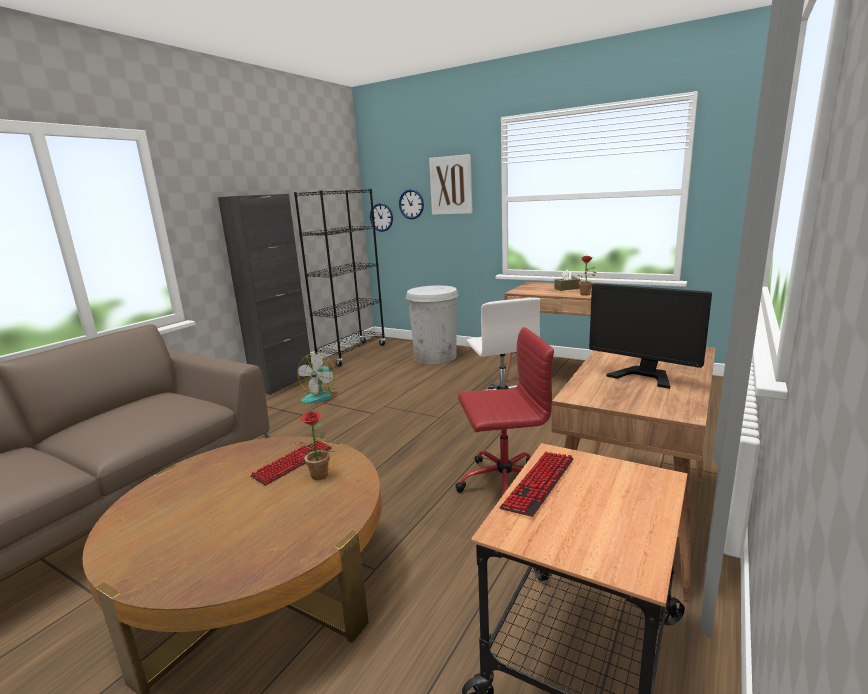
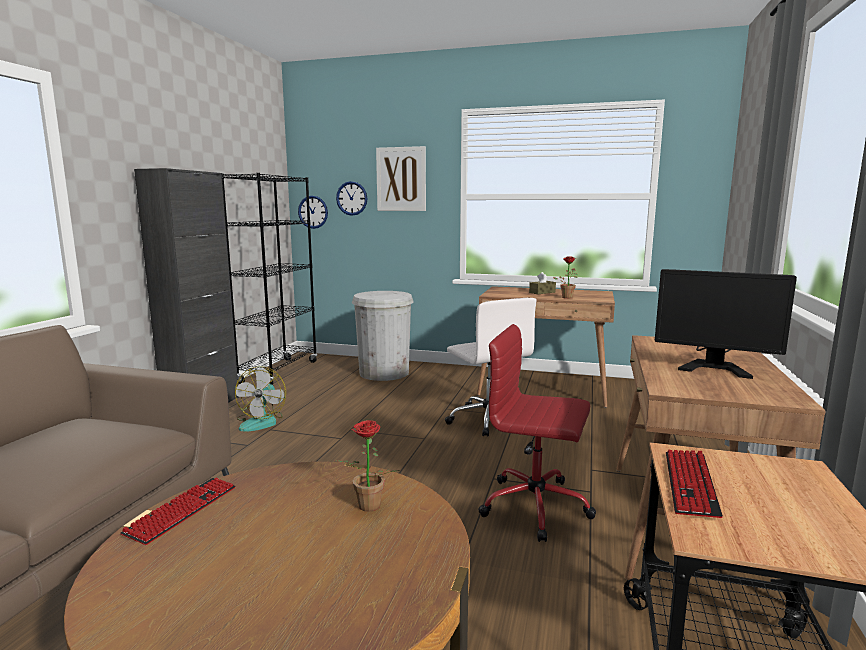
camera: 15 degrees left, 5 degrees down
keyboard [250,441,332,486] -> keyboard moved to [120,478,236,545]
red office chair [455,327,554,495] -> red office chair turned 135 degrees counterclockwise [478,324,596,542]

